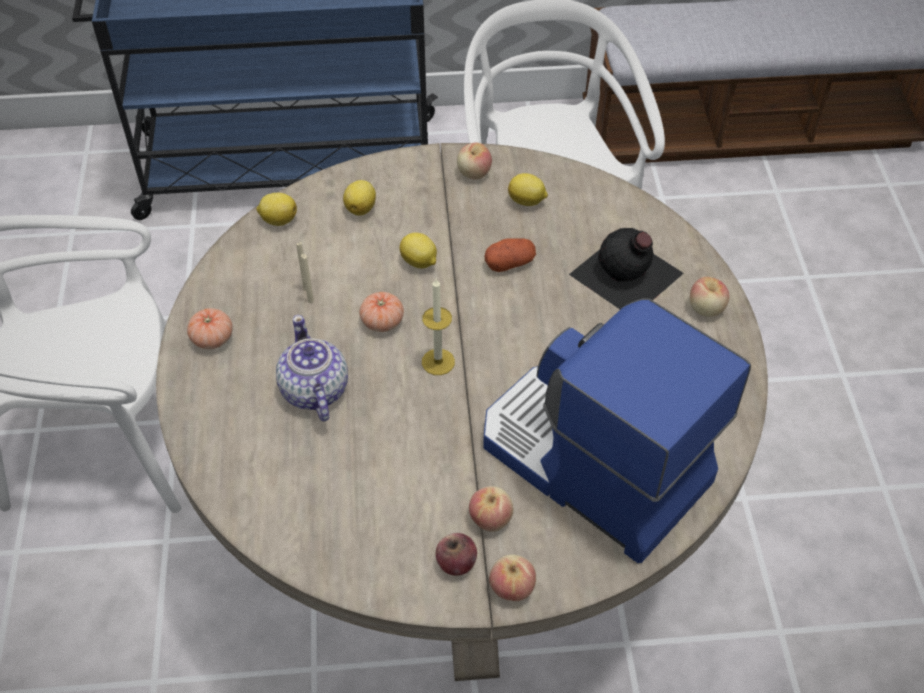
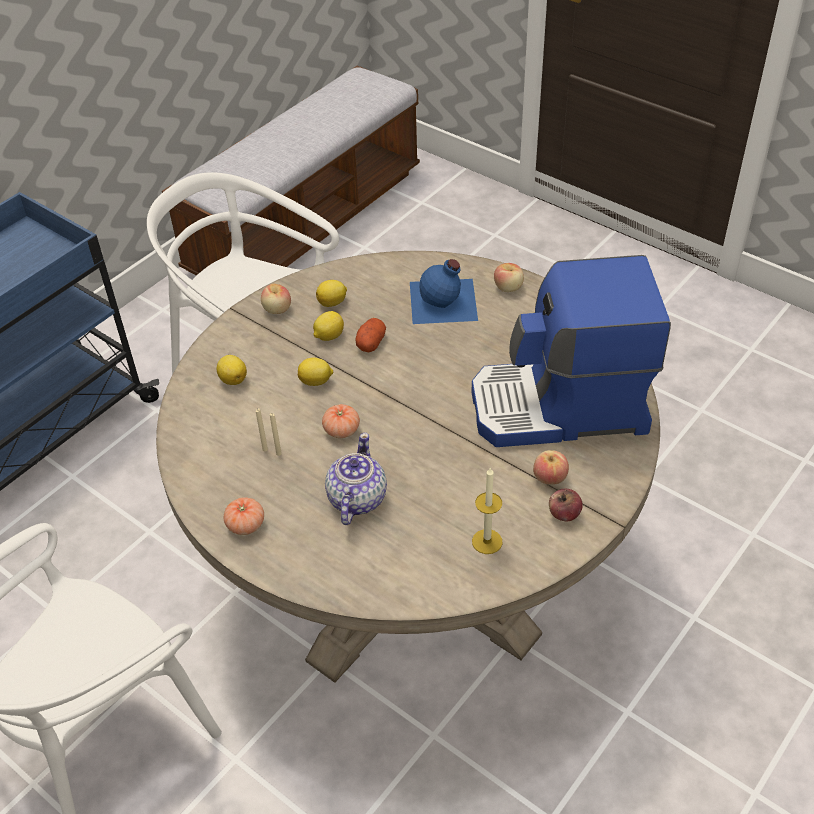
camera: 45 degrees left, 5 degrees down
lemon [256,193,297,226] -> lemon moved to [313,311,344,341]
teapot [276,315,348,422] -> teapot turned 75 degrees clockwise [325,433,387,525]
candle [422,279,455,375] -> candle moved to [472,468,503,554]
apple [489,554,536,601] -> none
black bottle [569,228,684,309] -> blue bottle [410,259,478,324]

